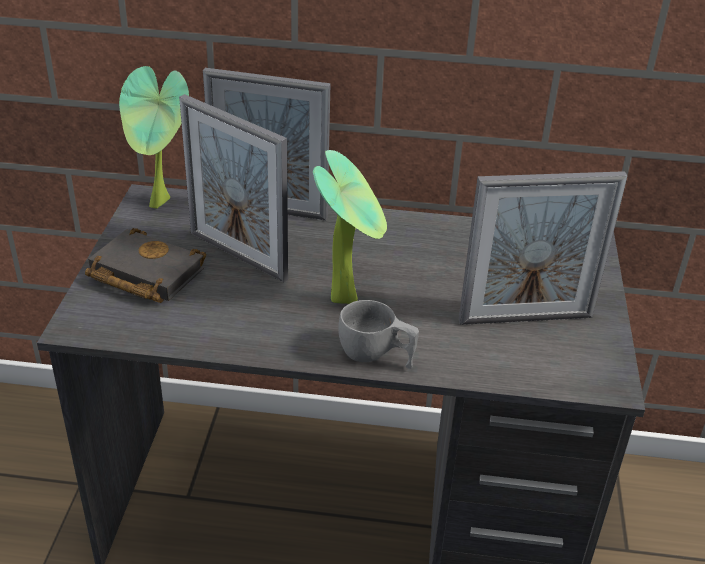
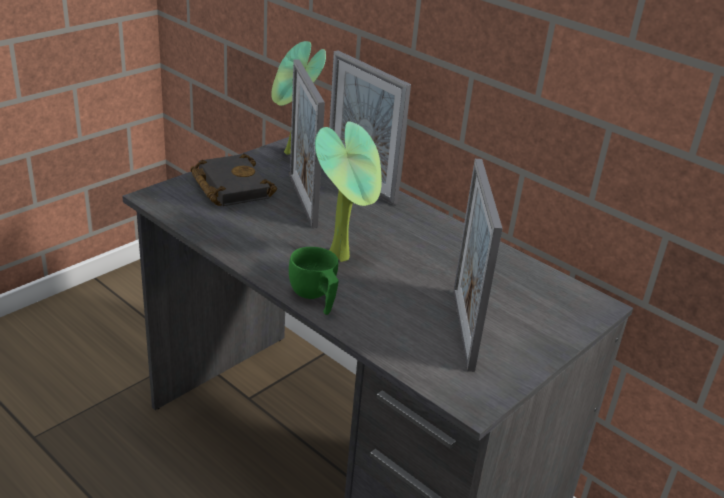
camera: 35 degrees right, 5 degrees down
grey cup [338,300,419,369] -> green cup [289,247,339,315]
picture frame [459,171,627,325] -> picture frame turned 60 degrees clockwise [453,159,503,372]

